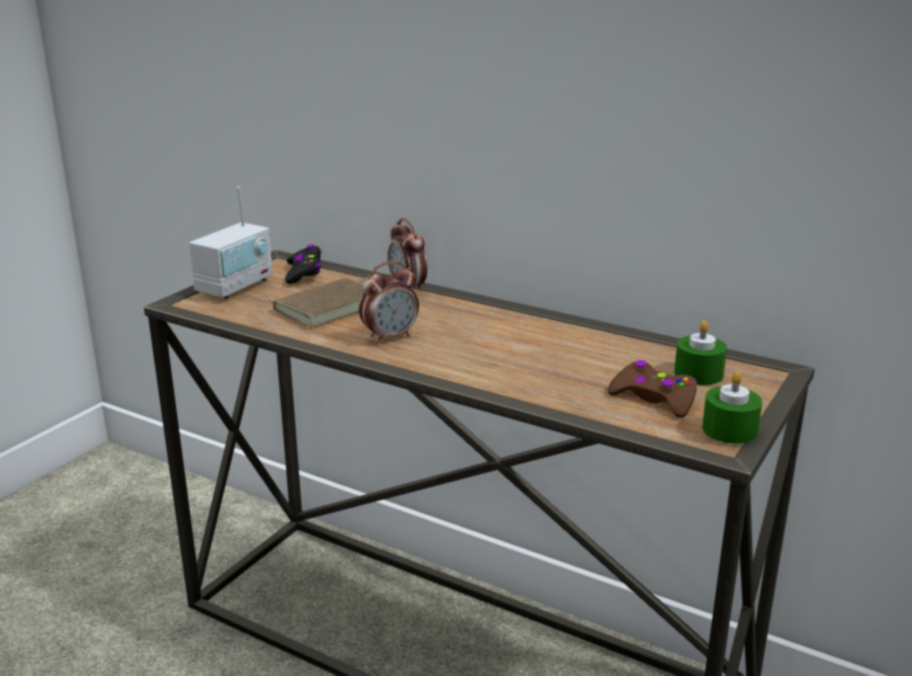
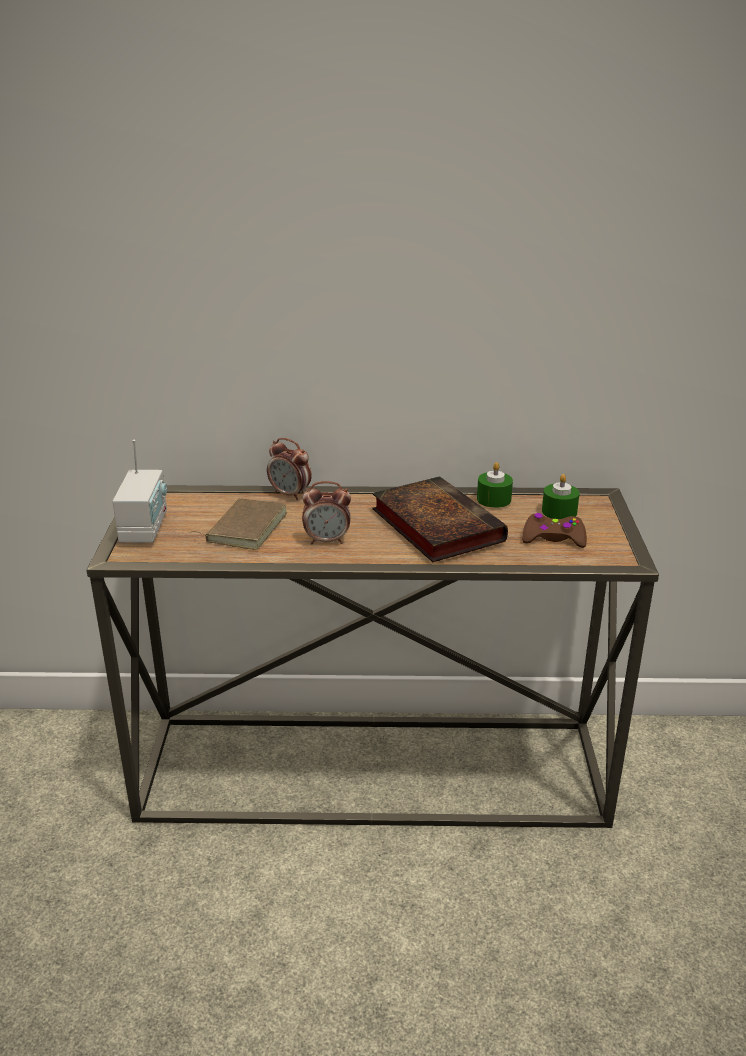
camera: 30 degrees left, 5 degrees up
black game controller [285,244,322,284] -> none
alarm clock [359,261,419,344] -> alarm clock turned 60 degrees clockwise [302,481,351,544]
green candle [702,371,762,444] -> green candle moved to [477,462,513,508]
none -> book [372,476,508,562]

